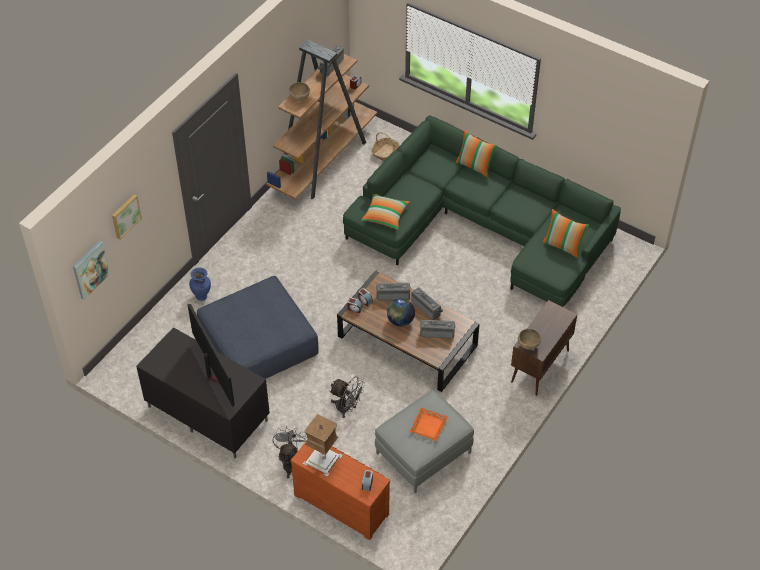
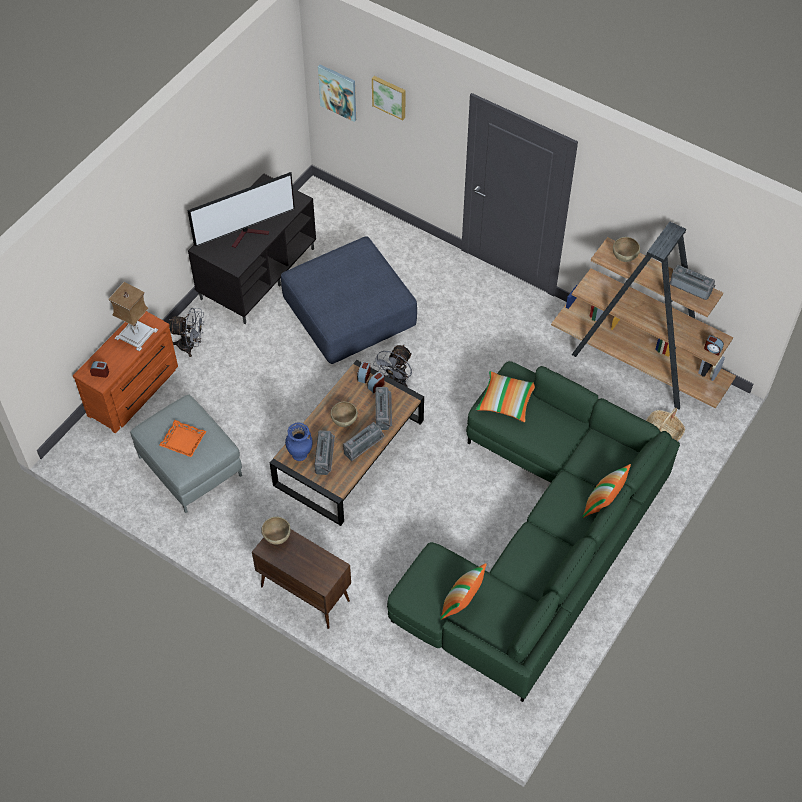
camera: 90 degrees right, 5 degrees up
blue vase [189,268,211,301] -> blue vase moved to [285,423,313,461]
grey fan [329,376,365,418] -> grey fan moved to [373,345,412,387]
globe [387,298,415,327] -> brown bowl [331,402,358,427]

